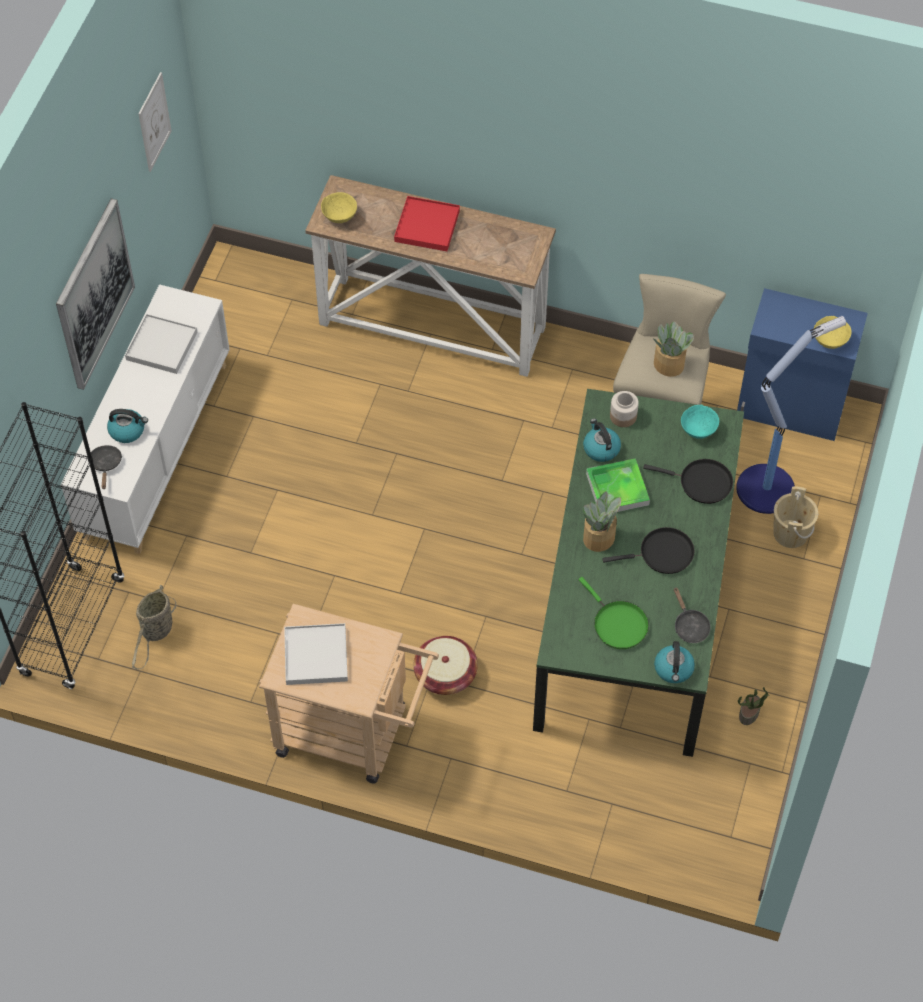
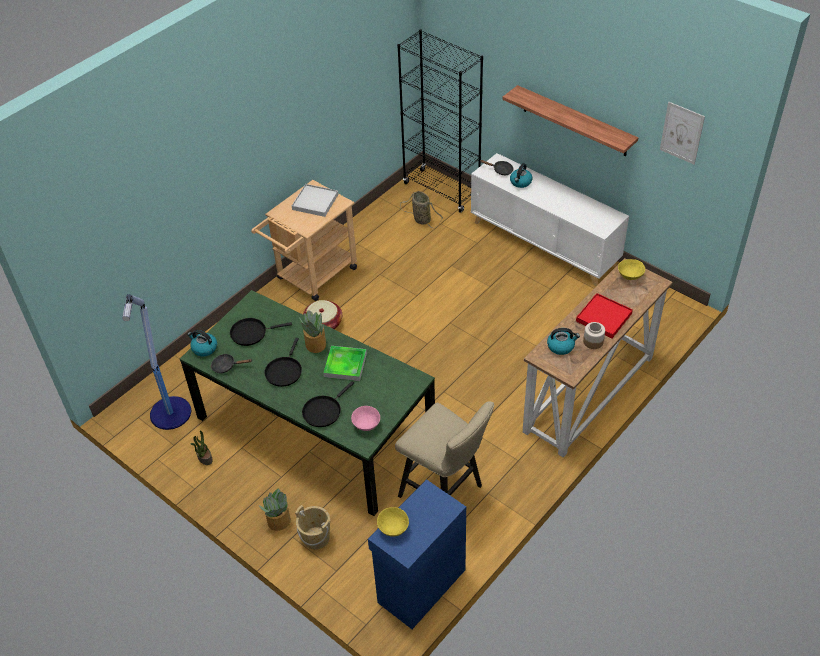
camera: 115 degrees right, 10 degrees down
picture [56,198,135,390] -> shelf [502,85,638,157]
white tray [125,314,197,374] -> none
green frying pan [579,577,649,649] -> black frying pan [230,318,292,346]
kettle [583,418,621,462] -> kettle moved to [547,328,580,355]
jar [610,391,639,427] -> jar moved to [583,322,605,349]
potted plant [653,321,694,377] -> potted plant moved to [259,488,291,531]
turquoise bowl [681,405,719,439] -> pink bowl [351,406,380,431]
floor lamp [736,316,846,514] -> floor lamp moved to [122,294,191,430]

